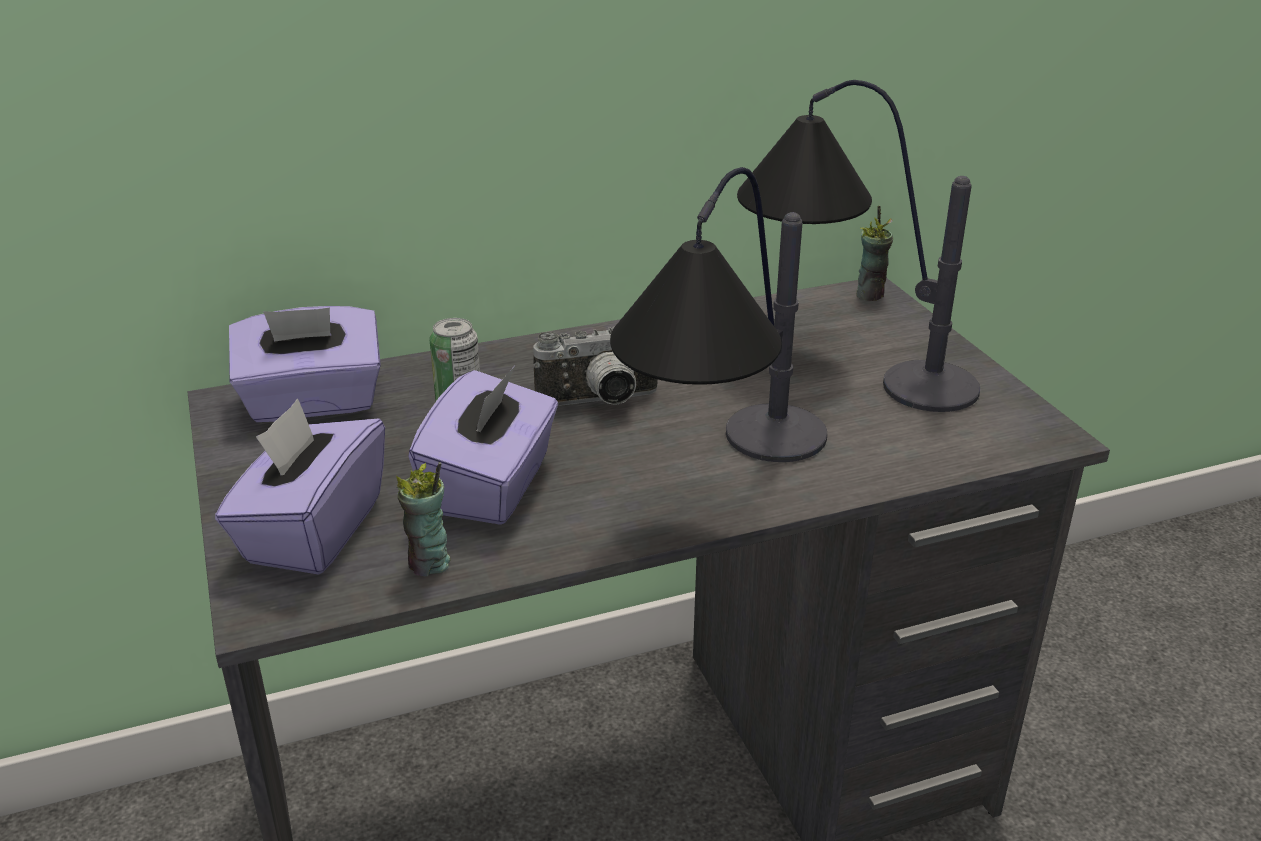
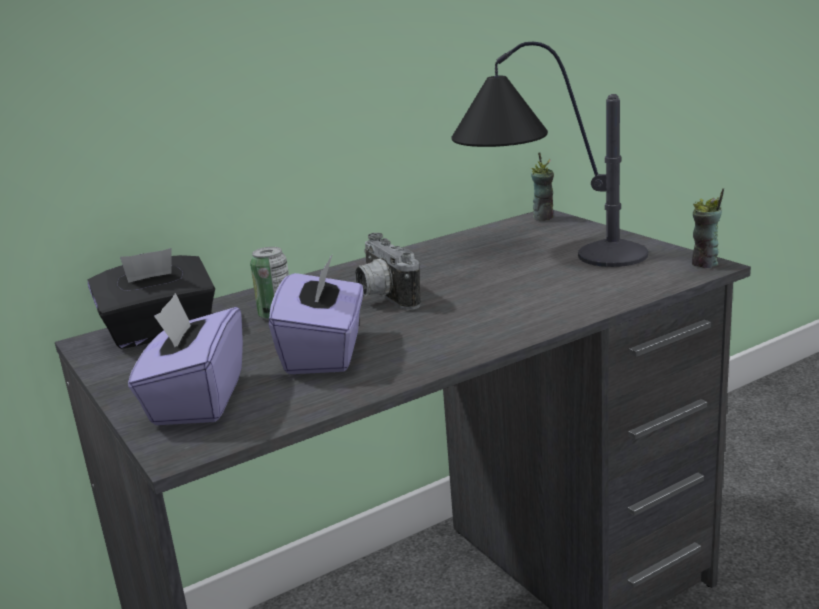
camera: 10 degrees left, 10 degrees down
purple tissue box [229,306,381,422] -> black tissue box [87,248,215,349]
cup [396,462,451,576] -> cup moved to [692,188,724,268]
camera [533,327,658,406] -> camera turned 90 degrees clockwise [355,233,421,310]
table lamp [610,167,827,462] -> none

